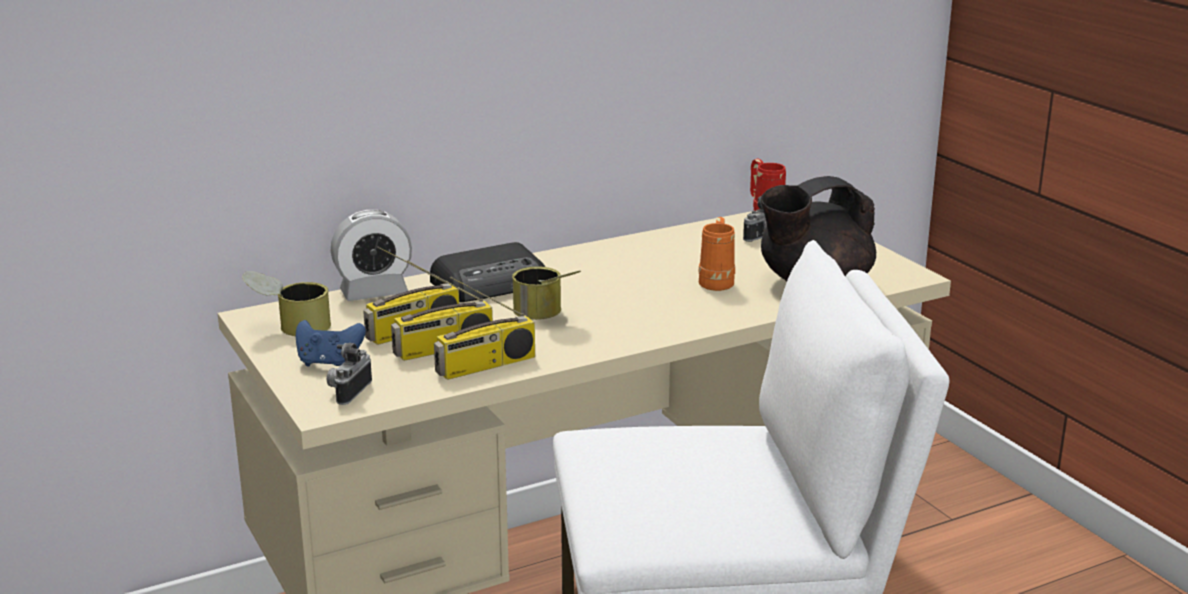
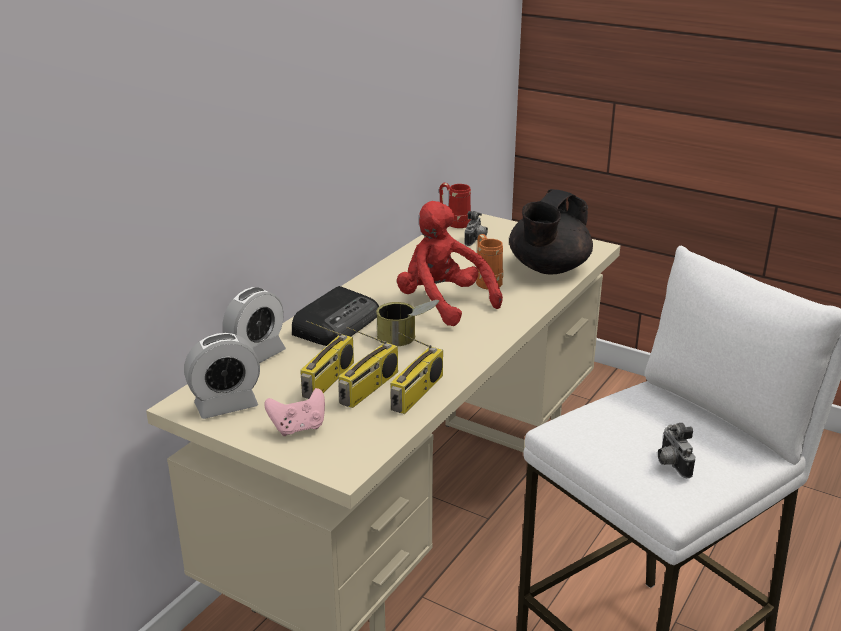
camera: 30 degrees left, 5 degrees up
can [242,271,331,336] -> alarm clock [184,333,260,419]
blue game controller [296,320,366,367] -> pink game controller [264,388,325,436]
camera [327,343,372,405] -> camera moved to [658,423,695,478]
none -> red plush toy [397,201,503,326]

